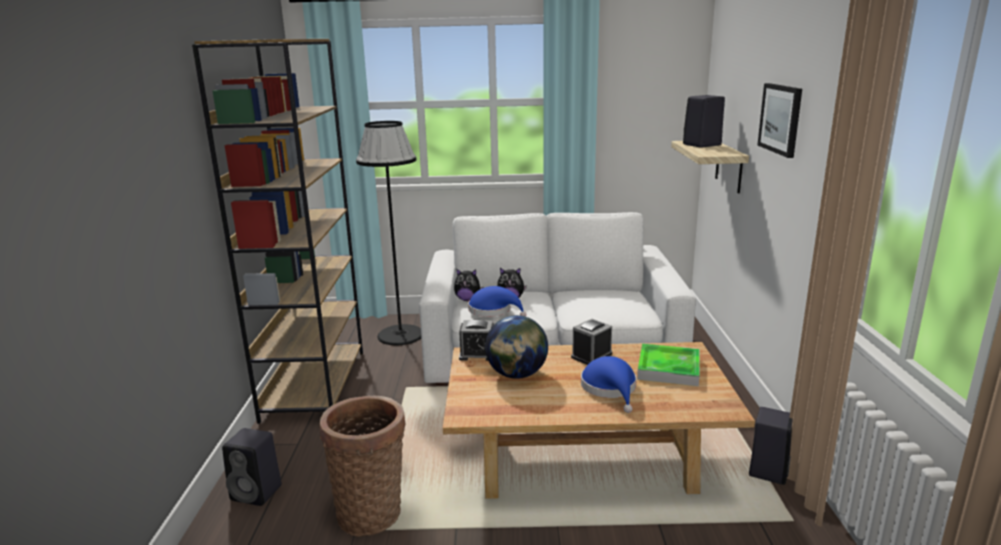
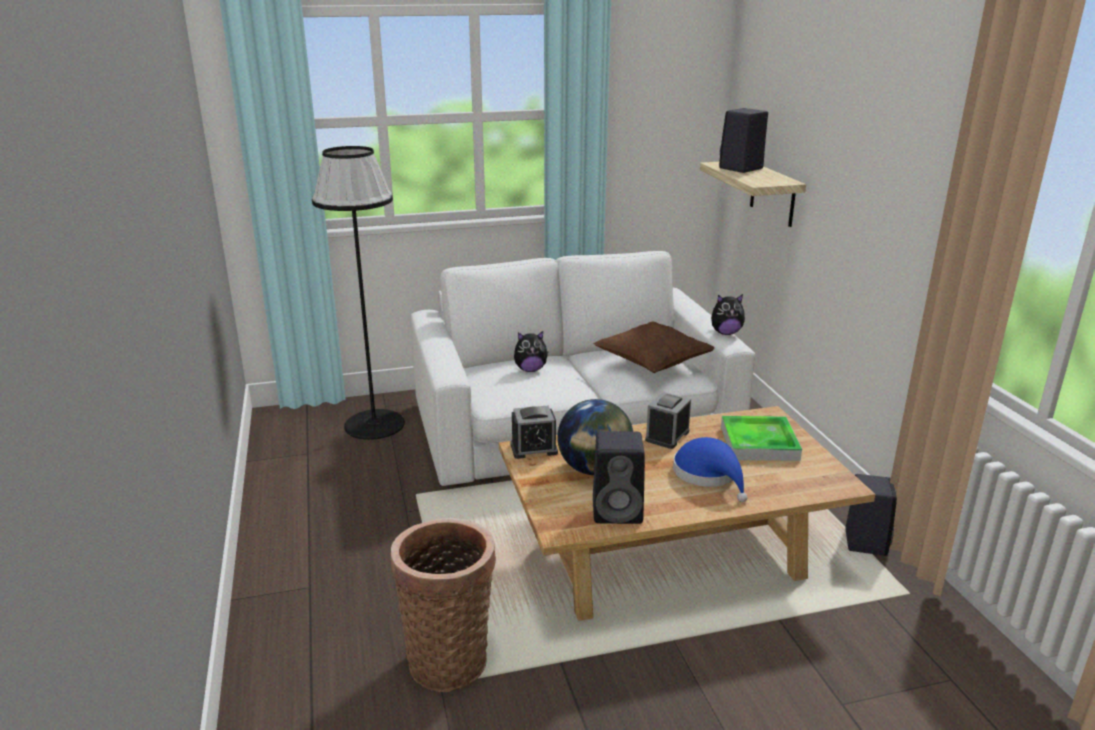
camera: 15 degrees left, 5 degrees up
brown bookcase [192,39,363,424] -> none
black speaker [222,428,282,506] -> black speaker moved to [593,431,645,524]
plush toy [454,269,484,301] -> plush toy moved to [711,294,745,335]
blue hat [468,286,526,317] -> none
picture [758,83,802,158] -> none
none -> brown pillow [593,321,714,373]

